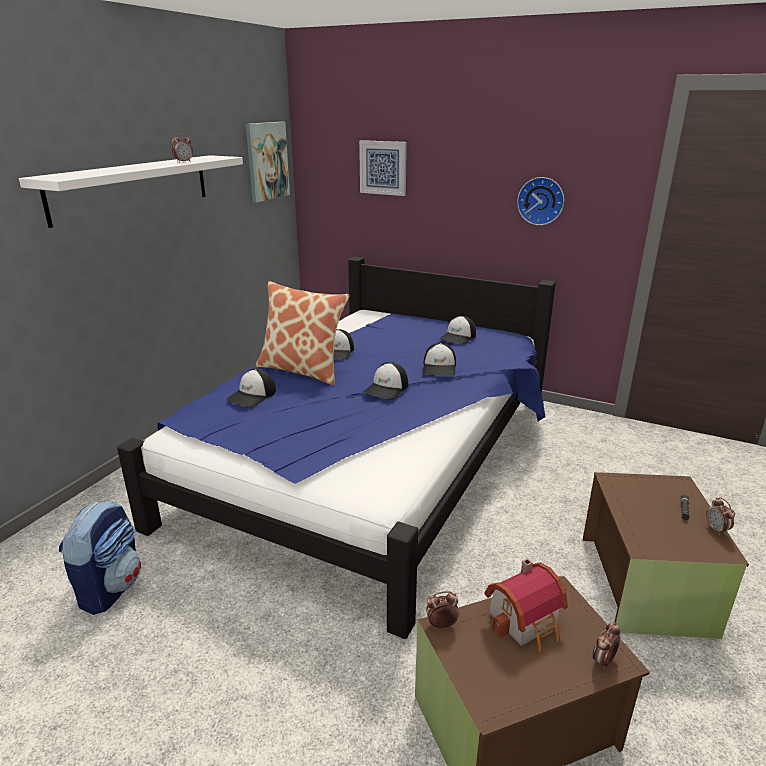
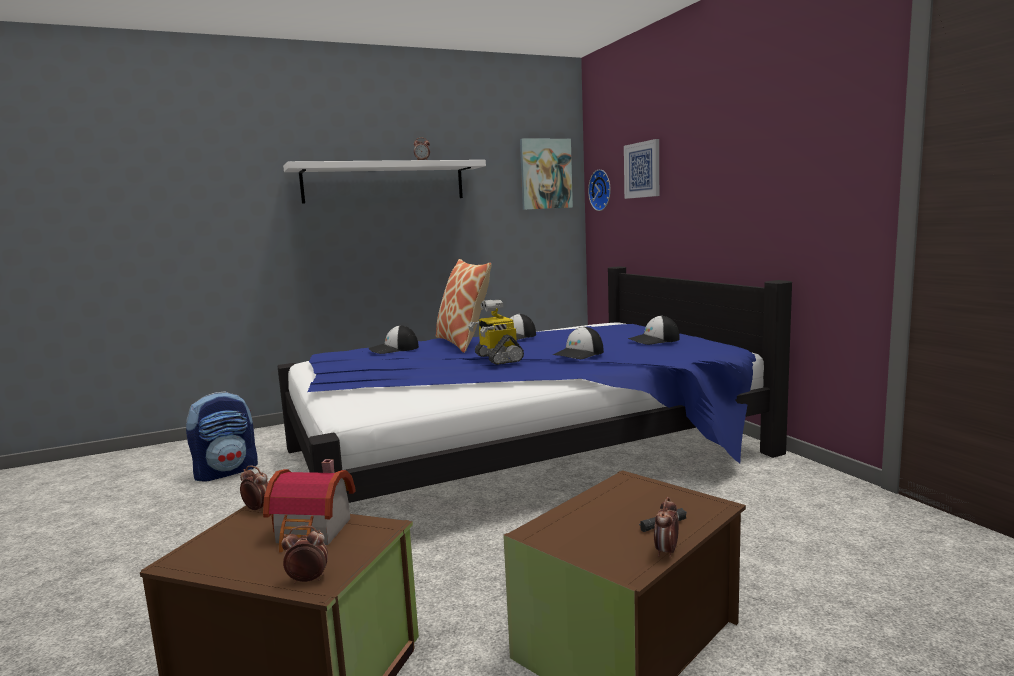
camera: 40 degrees right, 15 degrees down
cap [364,362,408,399] -> toy robot [468,300,524,365]
wall clock [517,177,564,225] -> wall clock moved to [588,169,611,211]

